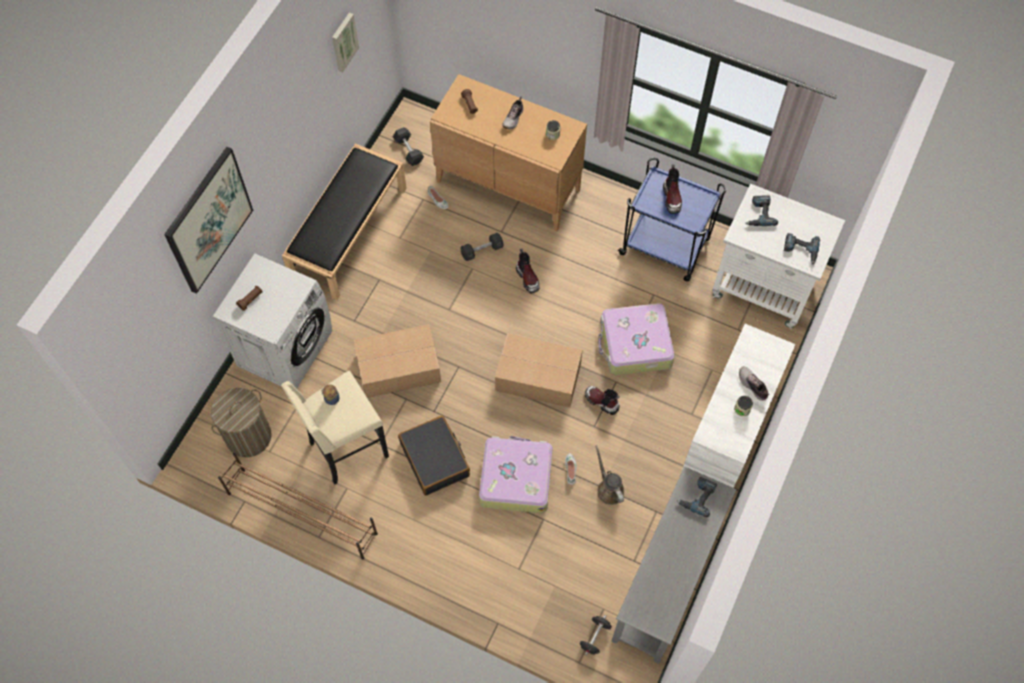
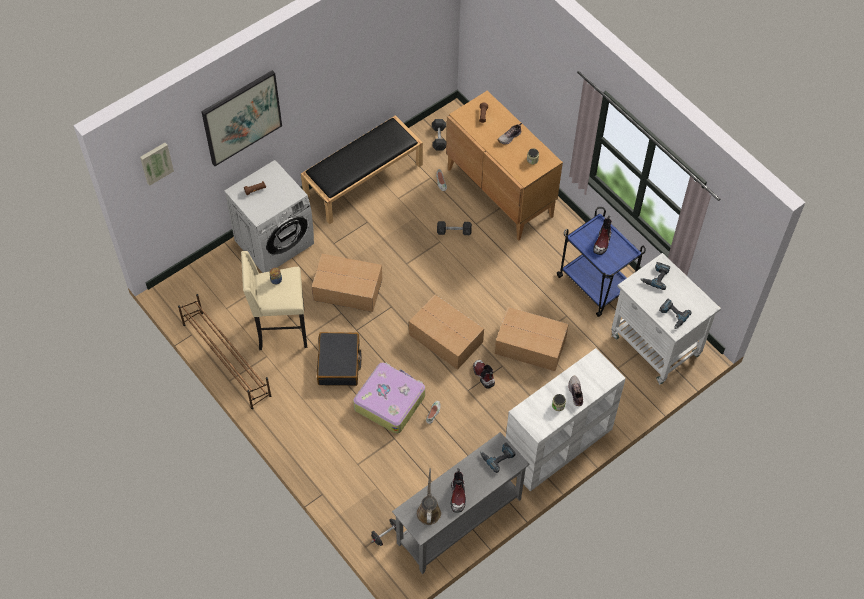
camera: 25 degrees right, 5 degrees down
laundry basket [211,388,272,458] -> none
picture [332,13,359,72] -> picture moved to [140,143,174,186]
boot [516,249,539,293] -> boot moved to [450,468,466,513]
brown watering can [595,445,624,505] -> brown watering can moved to [417,468,441,525]
suitcase [598,303,675,375] -> cardboard box [495,307,569,371]

